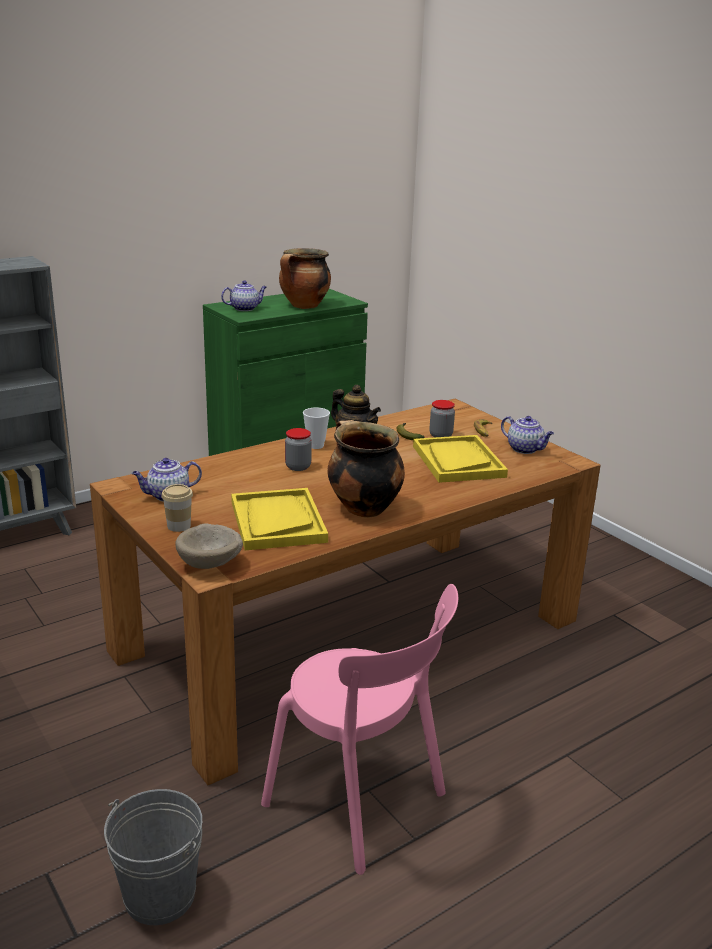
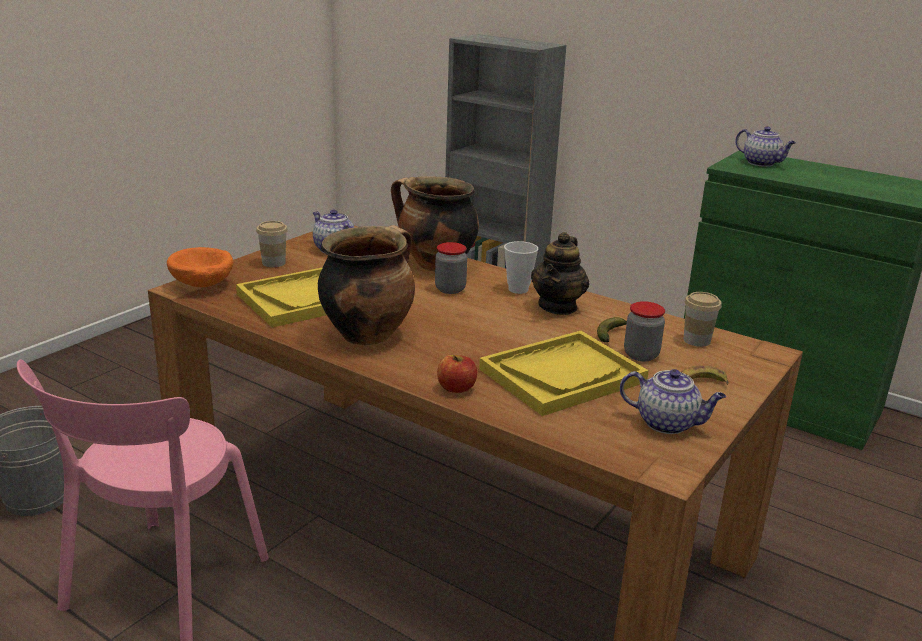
camera: 70 degrees right, 0 degrees up
beige bowl [176,523,243,569] -> orange bowl [167,247,233,287]
cooking pot [279,248,331,309] -> cooking pot moved to [391,176,479,271]
teapot [501,416,554,454] -> teapot turned 90 degrees counterclockwise [620,369,726,434]
none -> apple [437,355,477,393]
none -> cup [684,292,722,347]

